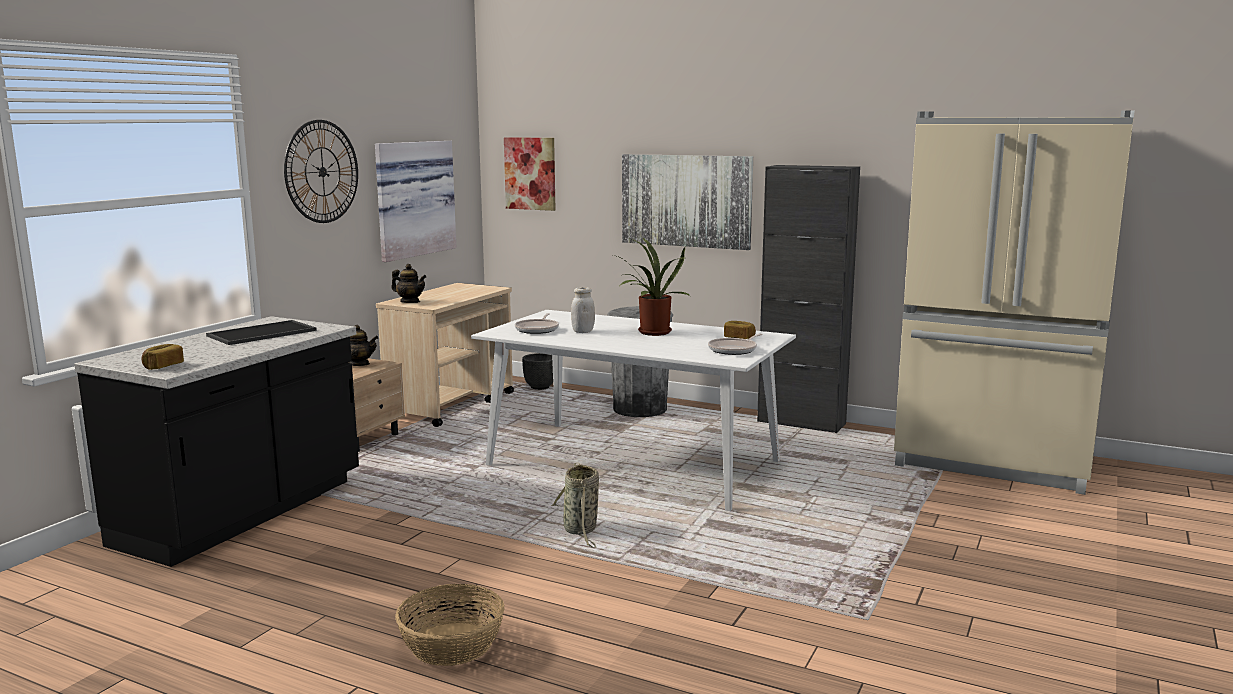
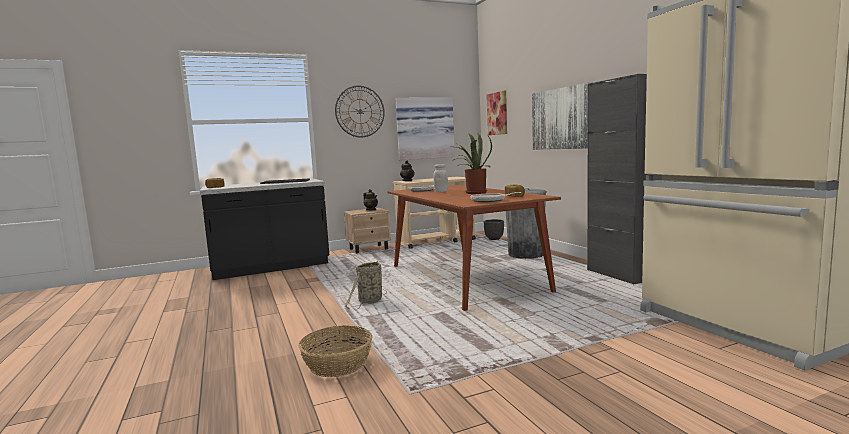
camera: 40 degrees right, 5 degrees down
basket [395,584,505,666] -> basket moved to [298,325,373,377]
white dining table [471,310,796,511] -> brown dining table [388,185,561,311]

